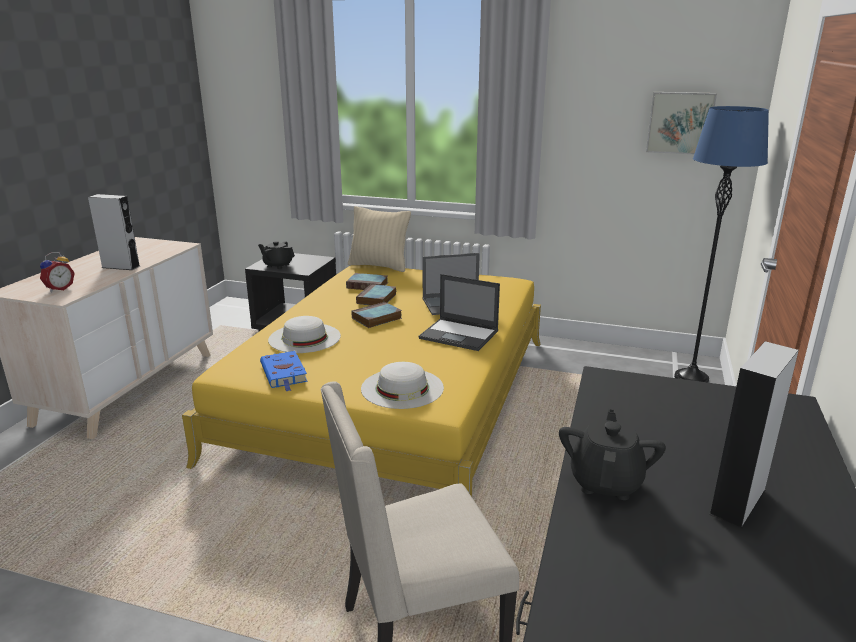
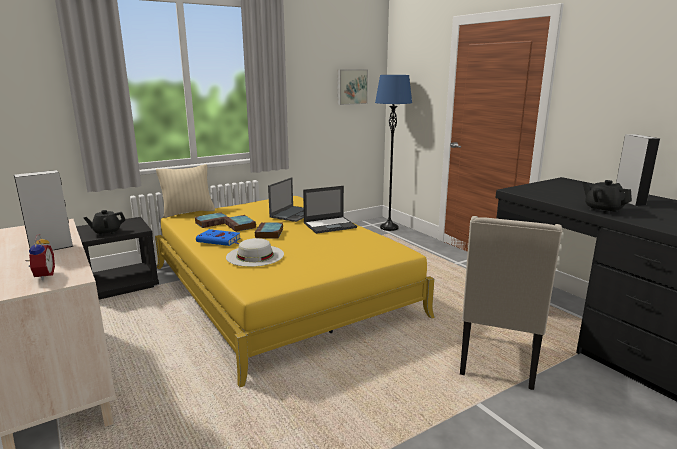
camera: 50 degrees left, 5 degrees down
blue book [260,351,308,392] -> blue book moved to [196,229,240,246]
white hat [361,362,444,409] -> none

